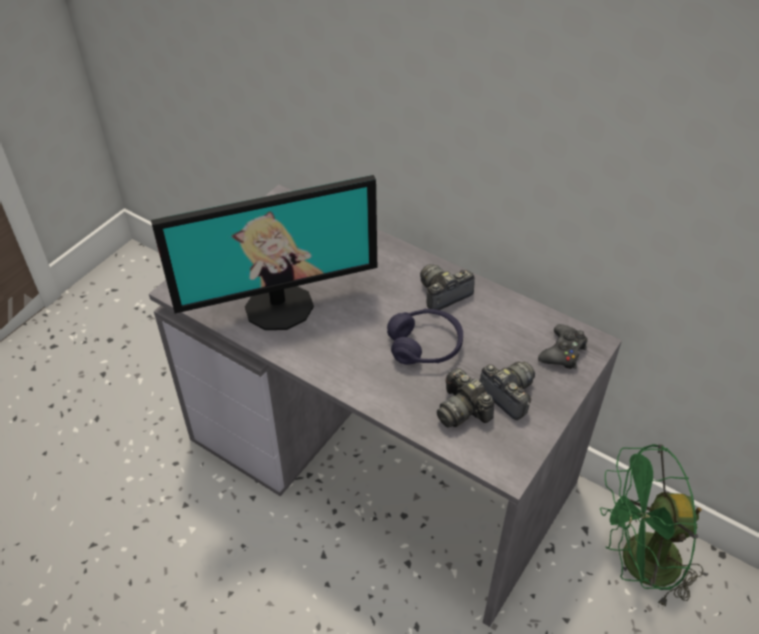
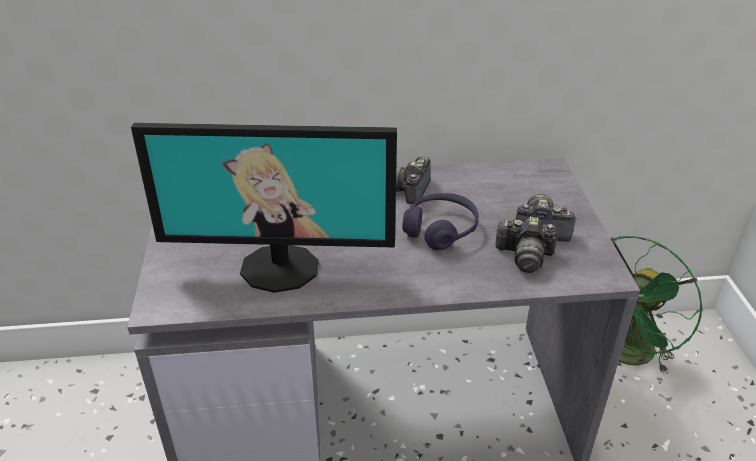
camera: 40 degrees left, 10 degrees down
monitor [151,175,377,330] -> monitor turned 60 degrees clockwise [131,123,397,293]
black game controller [538,324,588,369] -> none

